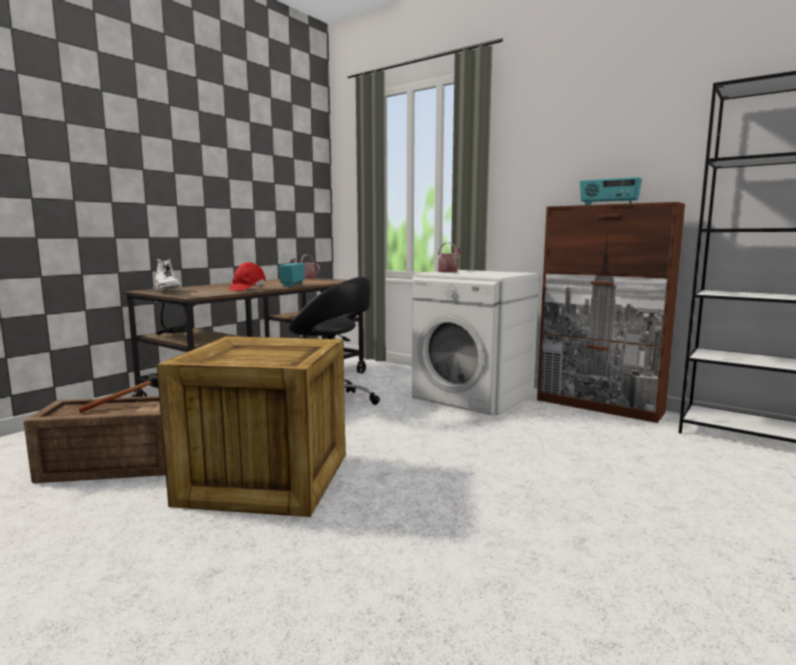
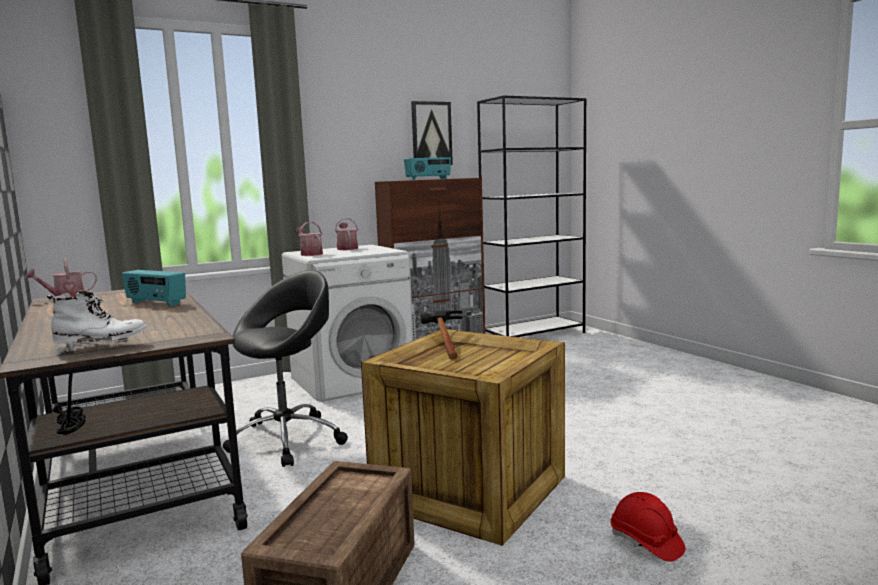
camera: 65 degrees left, 0 degrees up
hammer [78,373,158,413] -> hammer moved to [421,310,462,359]
red hard hat [229,262,266,291] -> red hard hat moved to [610,492,685,562]
none -> watering can [335,218,358,250]
none -> picture [411,101,453,165]

